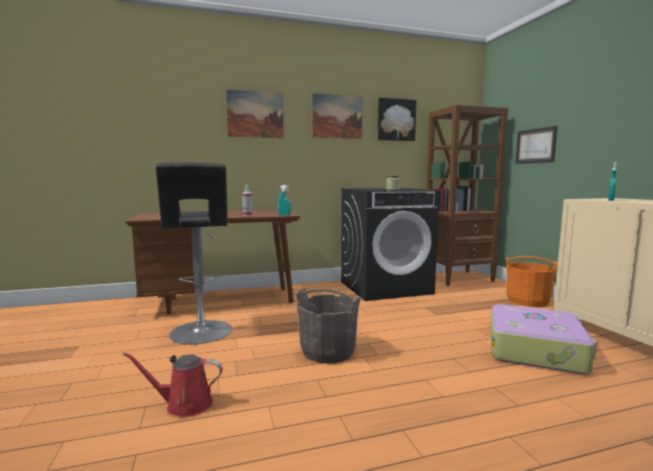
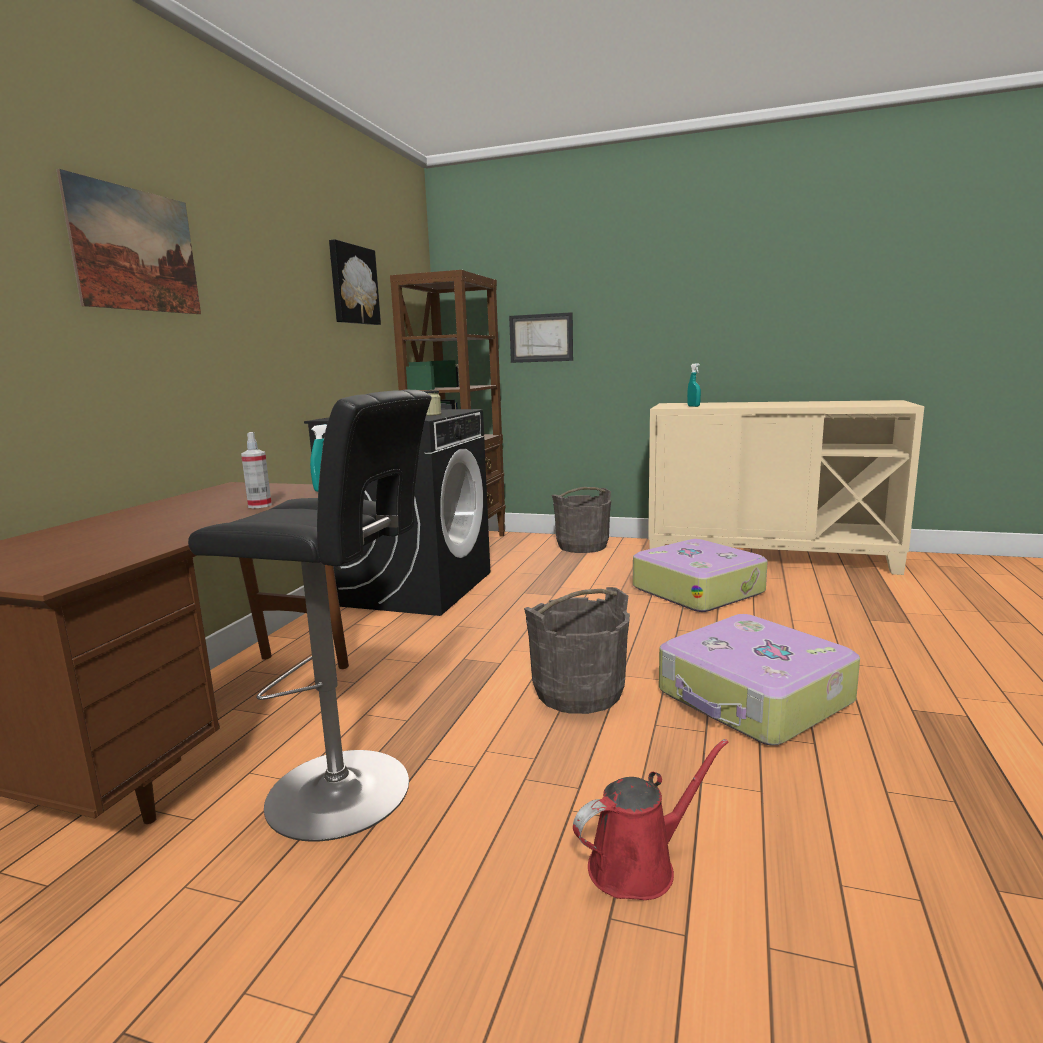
camera: 55 degrees left, 5 degrees up
red watering can [122,352,223,417] -> red watering can turned 150 degrees counterclockwise [573,739,729,900]
picture [312,93,362,139] -> none
orange bucket [506,256,558,307] -> grey bucket [552,487,611,553]
none -> suitcase [659,614,860,746]

